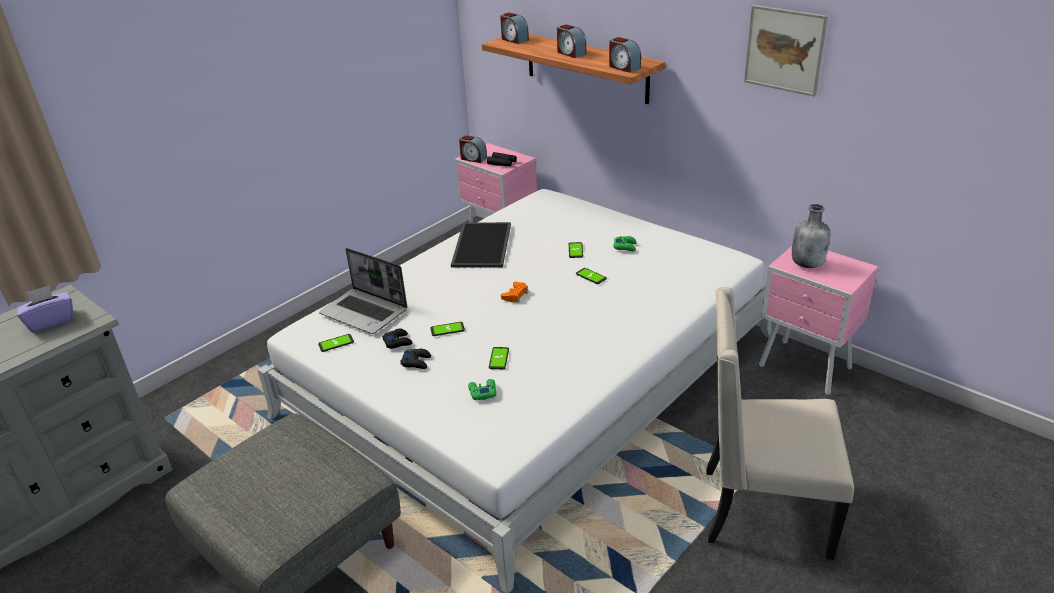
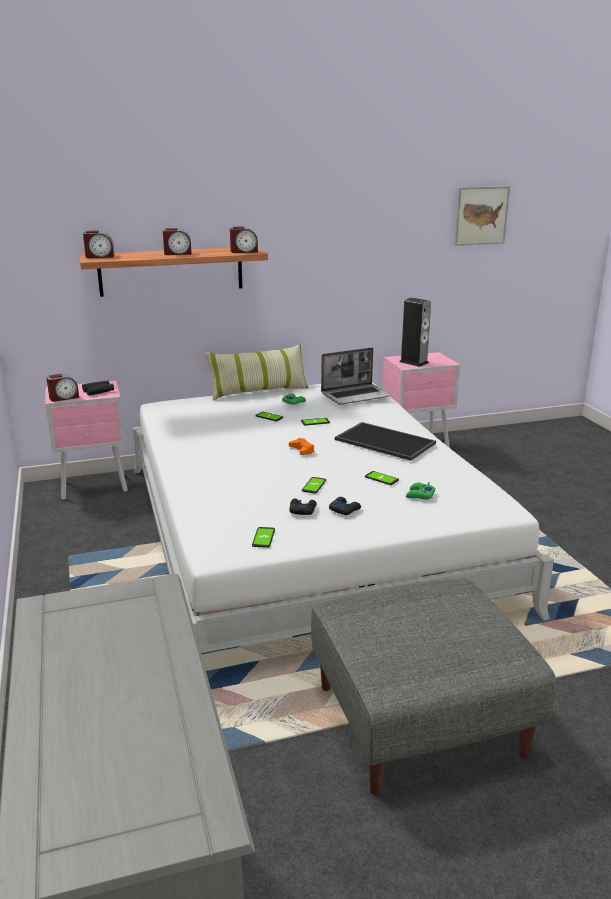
camera: 60 degrees left, 10 degrees down
purple tissue box [17,285,74,333] -> none
laptop [319,248,408,334] -> laptop moved to [321,347,391,405]
tray [451,222,511,268] -> tray moved to [335,422,436,461]
beige chair [706,287,854,560] -> none
picture [744,5,828,97] -> picture moved to [454,186,510,246]
grey bottle [792,204,830,268] -> speaker [399,298,431,367]
none -> pillow [205,344,308,400]

